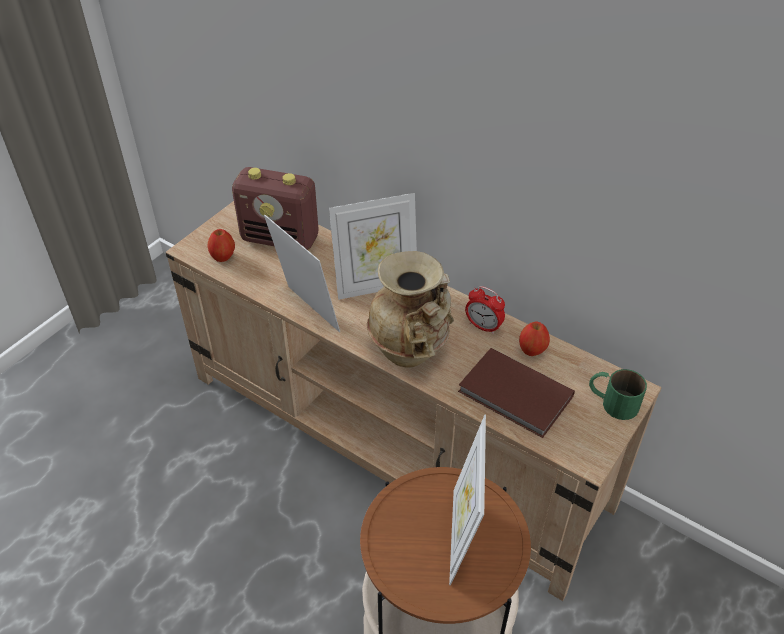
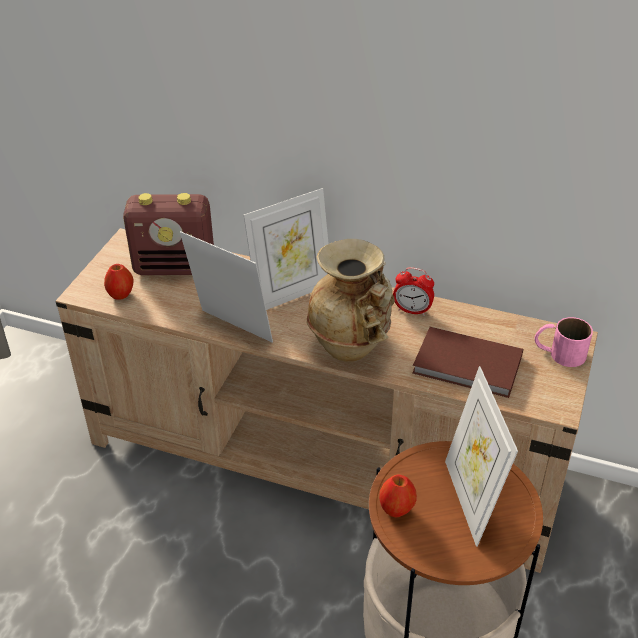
camera: 15 degrees left, 5 degrees down
apple [519,322,550,356] -> apple moved to [379,474,417,518]
green mug [589,369,647,420] -> pink mug [535,317,593,367]

